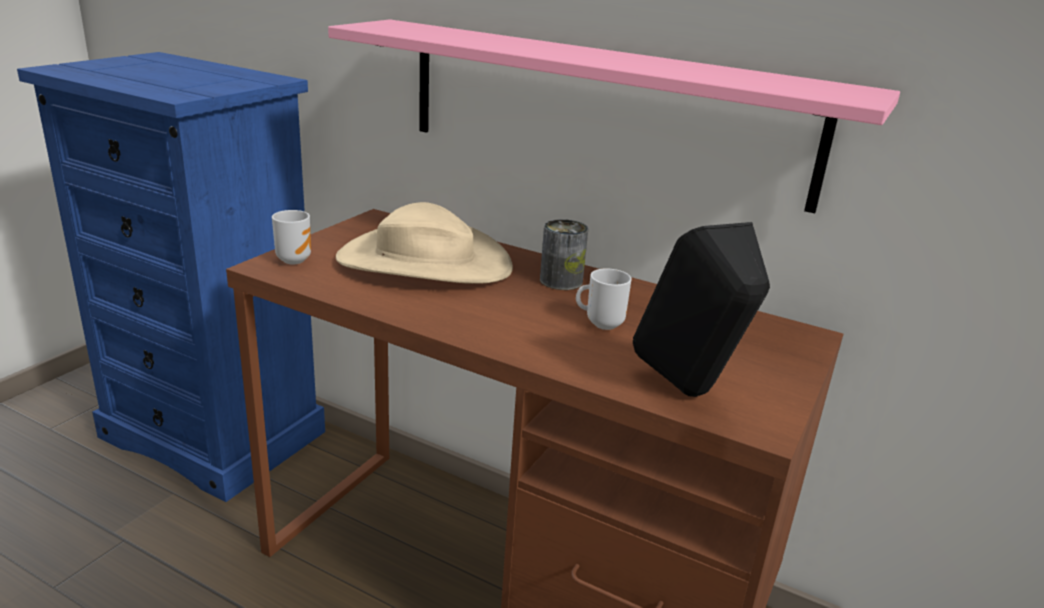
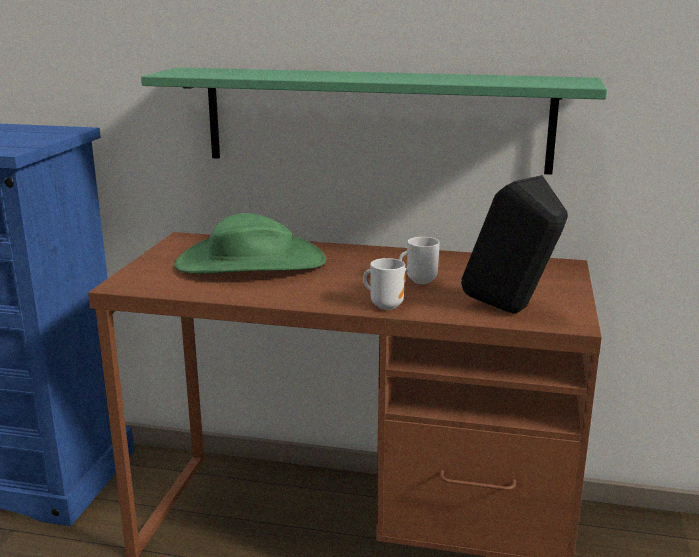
camera: 15 degrees left, 5 degrees down
mug [272,210,311,264] -> mug moved to [363,258,405,310]
pink shelf [328,19,900,213] -> green shelf [141,67,607,175]
beige hat [336,202,513,284] -> green hat [174,213,326,274]
can [540,219,588,290] -> none

